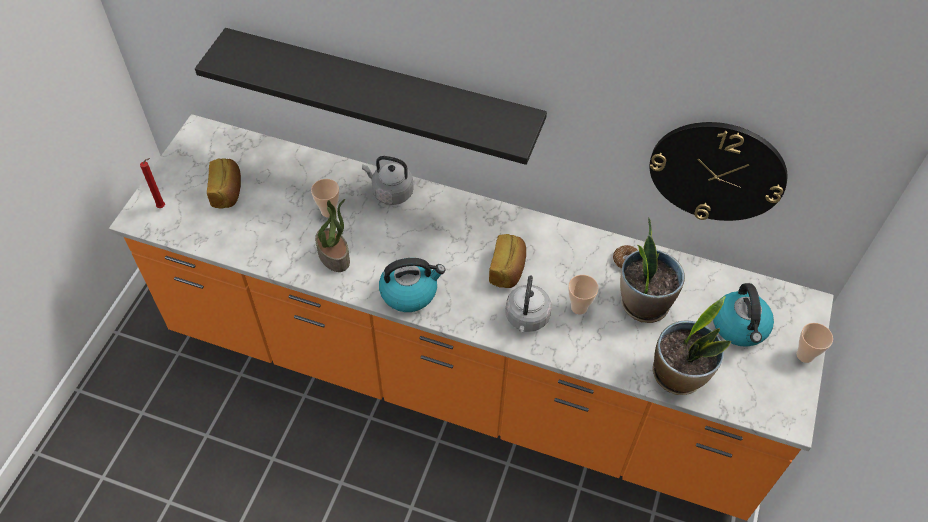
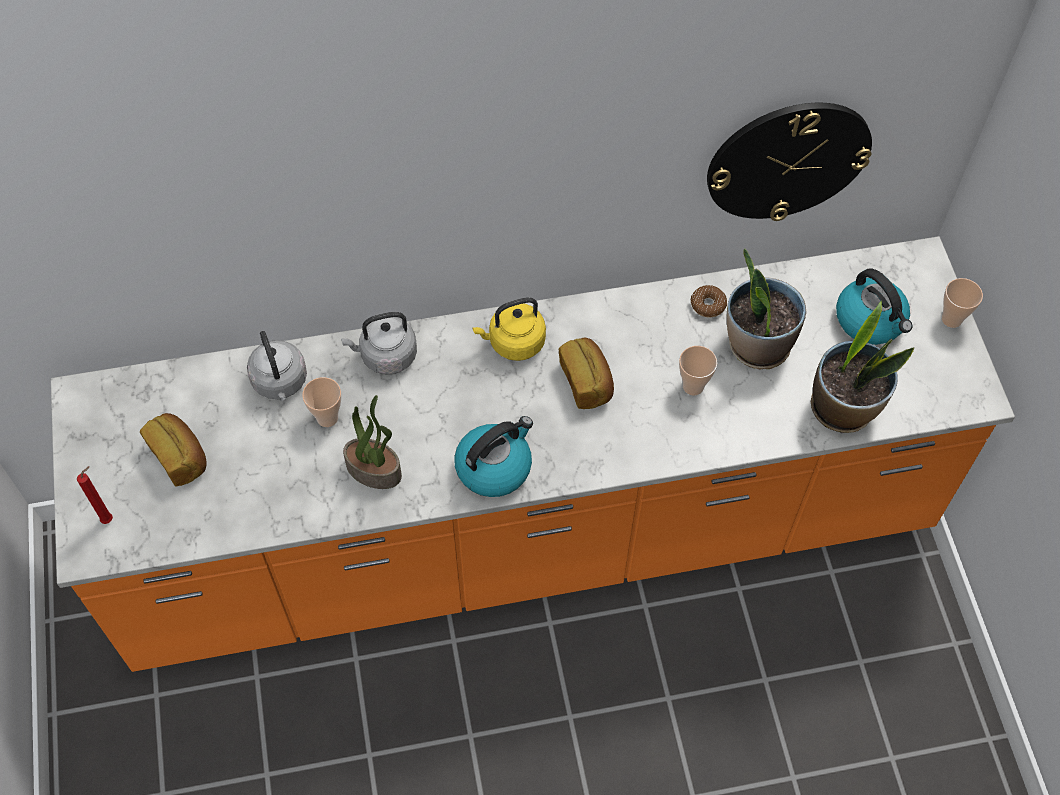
camera: 30 degrees left, 5 degrees up
black shelf [195,28,547,165] -> none
grey kettle [506,275,552,332] -> grey kettle moved to [247,331,307,401]
none -> yellow kettle [473,297,546,361]

